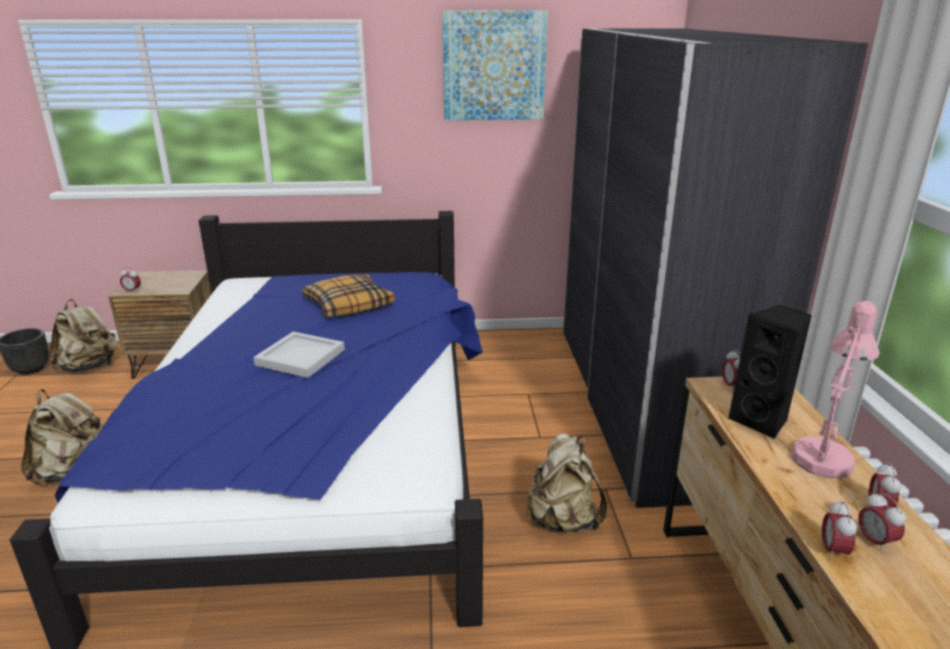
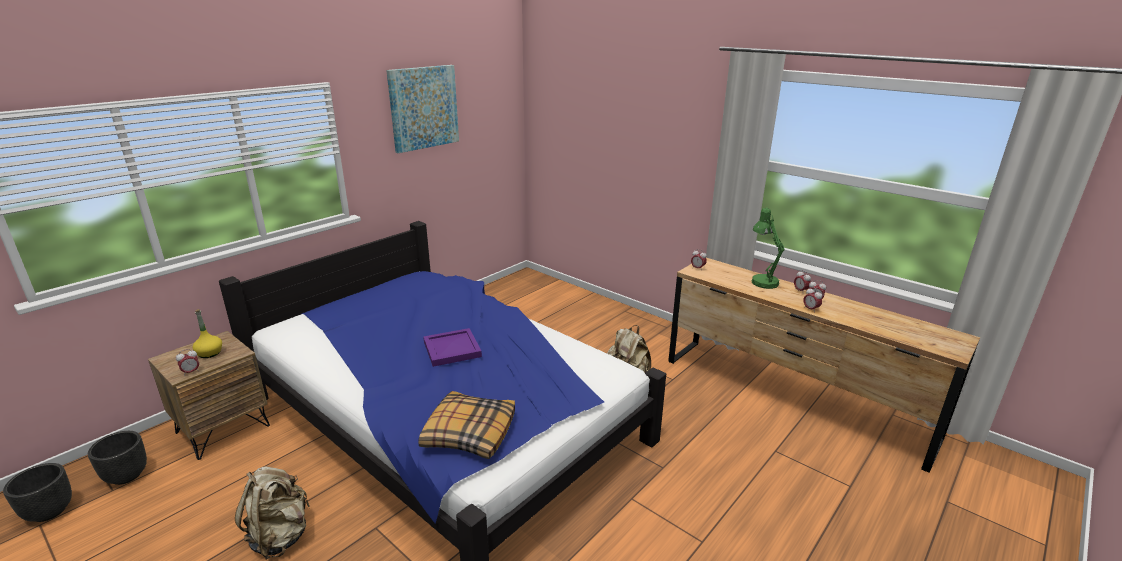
camera: 45 degrees left, 0 degrees up
beige backpack [49,299,118,372] -> black planter [88,431,147,485]
white tray [253,332,345,378] -> purple tray [423,328,482,367]
pillow [302,274,395,317] -> pillow moved to [418,391,515,459]
grey wardrobe [563,28,868,508] -> none
black speaker [728,305,812,439] -> none
pink table lamp [791,301,880,479] -> green table lamp [751,207,785,289]
none -> yellow bottle [192,309,222,358]

